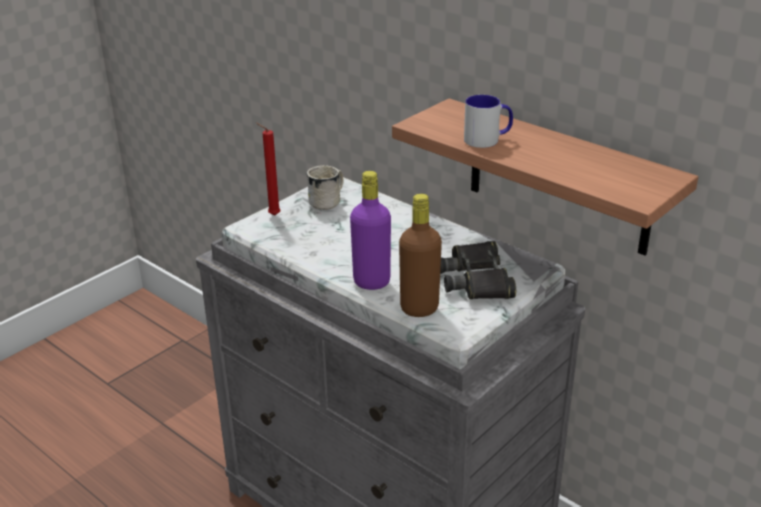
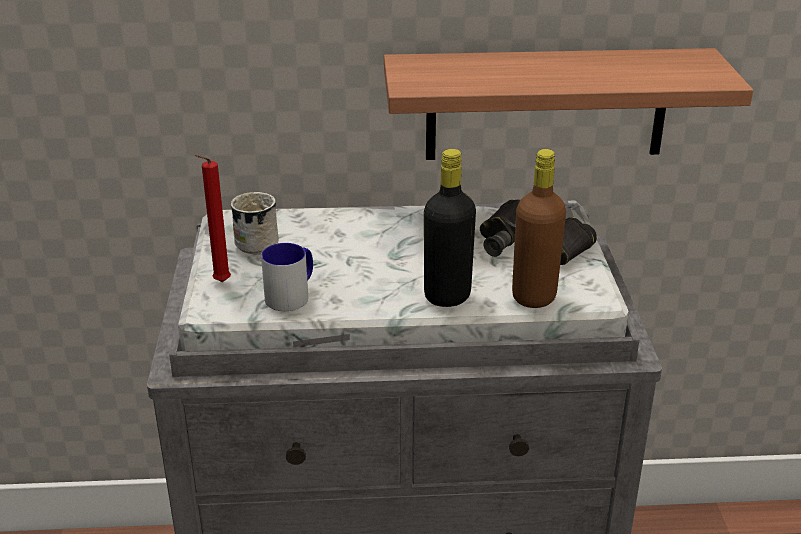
camera: 45 degrees left, 0 degrees up
purple bottle [350,171,391,290] -> black bottle [424,149,476,307]
mug [464,95,513,148] -> mug moved to [261,243,313,311]

